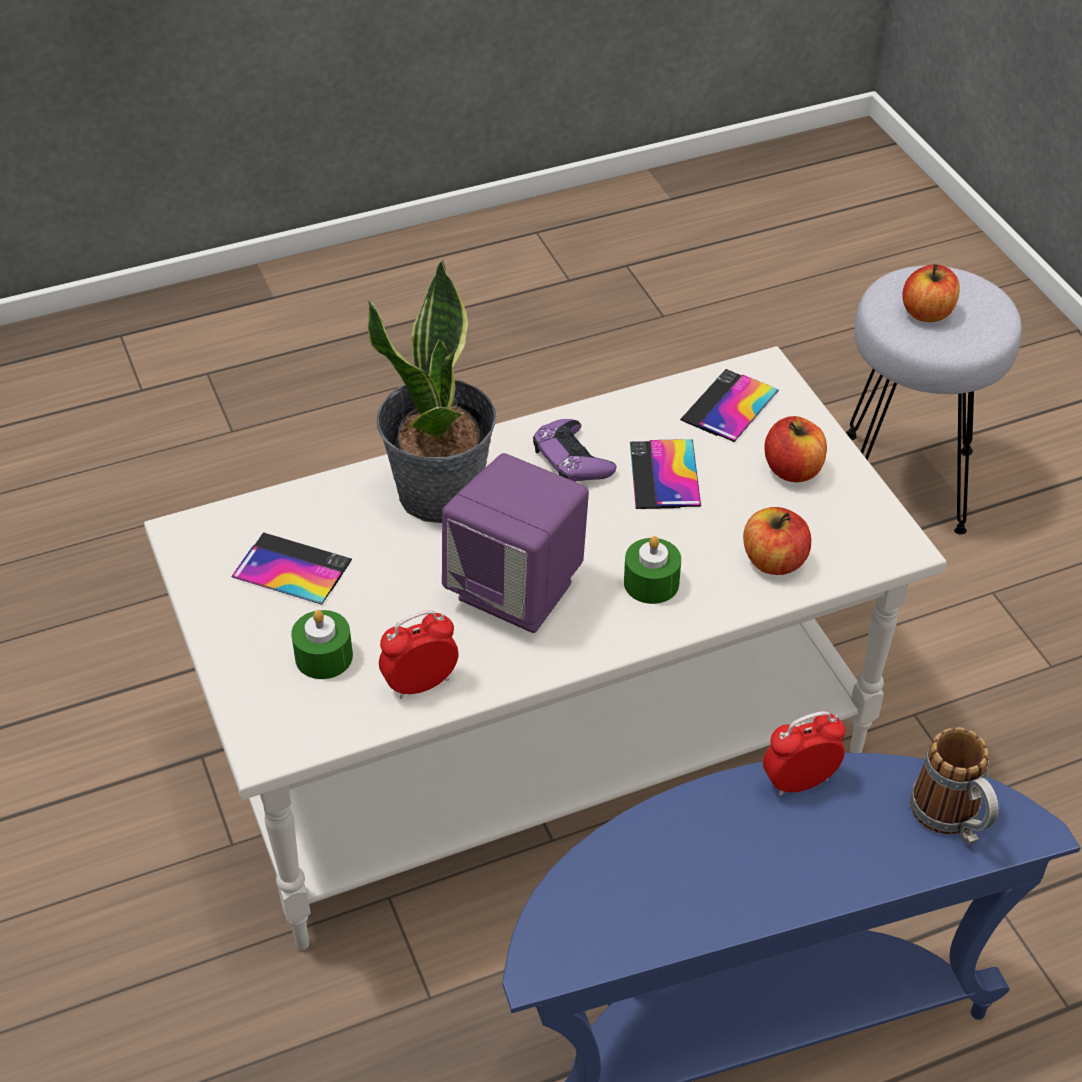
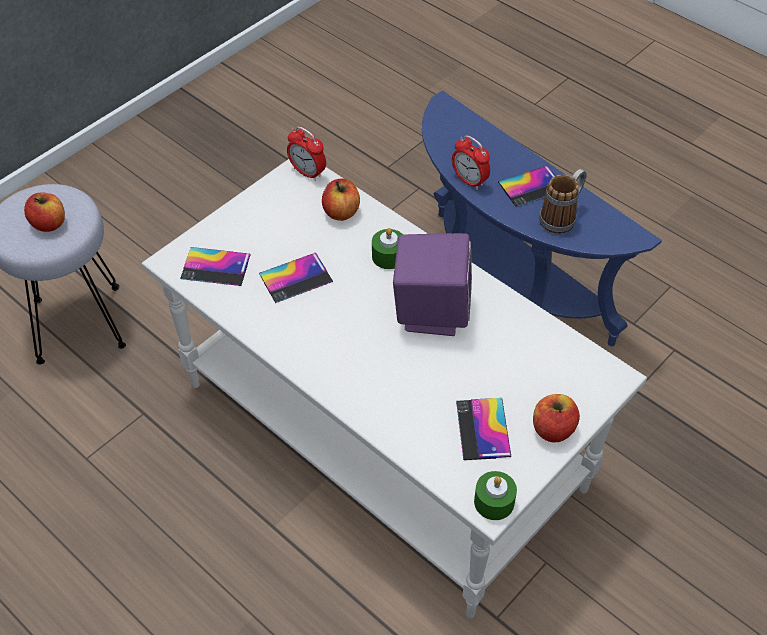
camera: 115 degrees left, 5 degrees up
green candle [291,610,353,679] -> green candle moved to [474,471,517,520]
potted plant [368,260,496,523] -> none
alarm clock [379,610,459,699] -> alarm clock moved to [287,127,326,181]
purple game controller [533,419,616,482] -> none
apple [764,416,827,482] -> apple moved to [533,394,580,442]
mug [910,727,999,845] -> mug moved to [539,169,587,234]
none -> phone [498,165,556,207]

